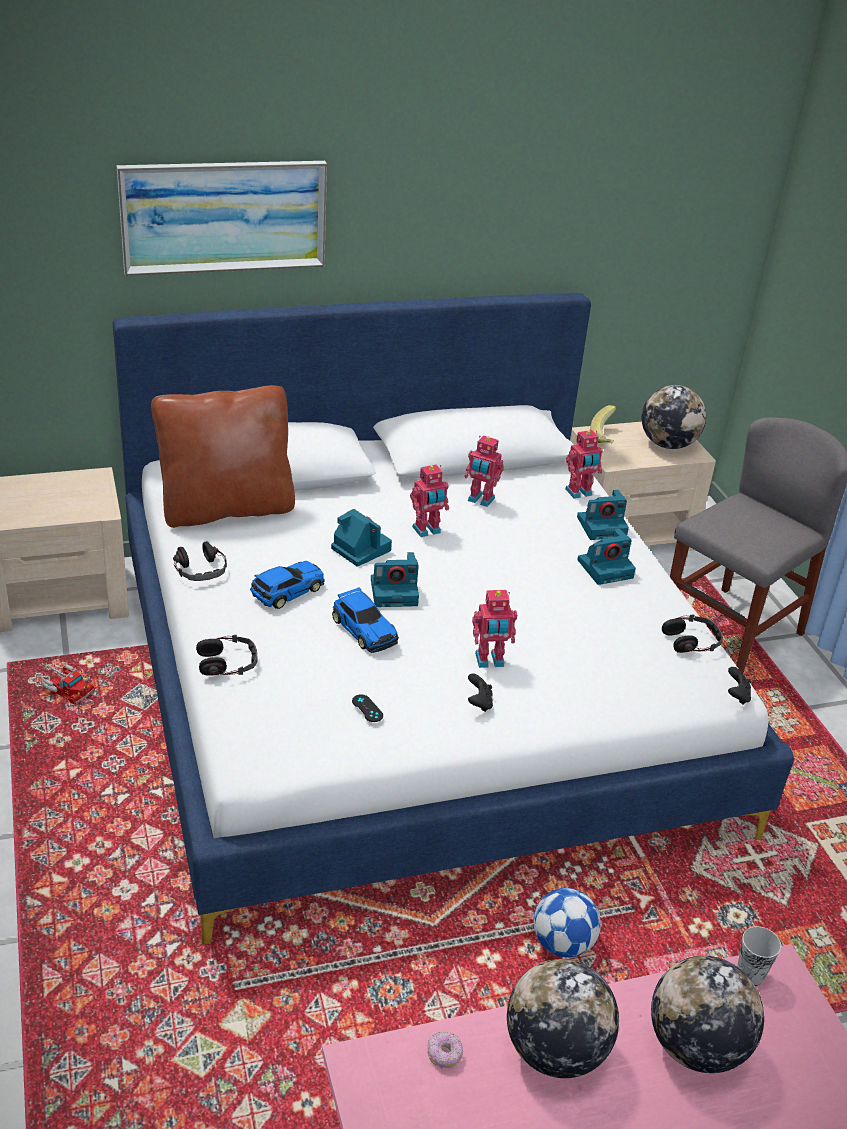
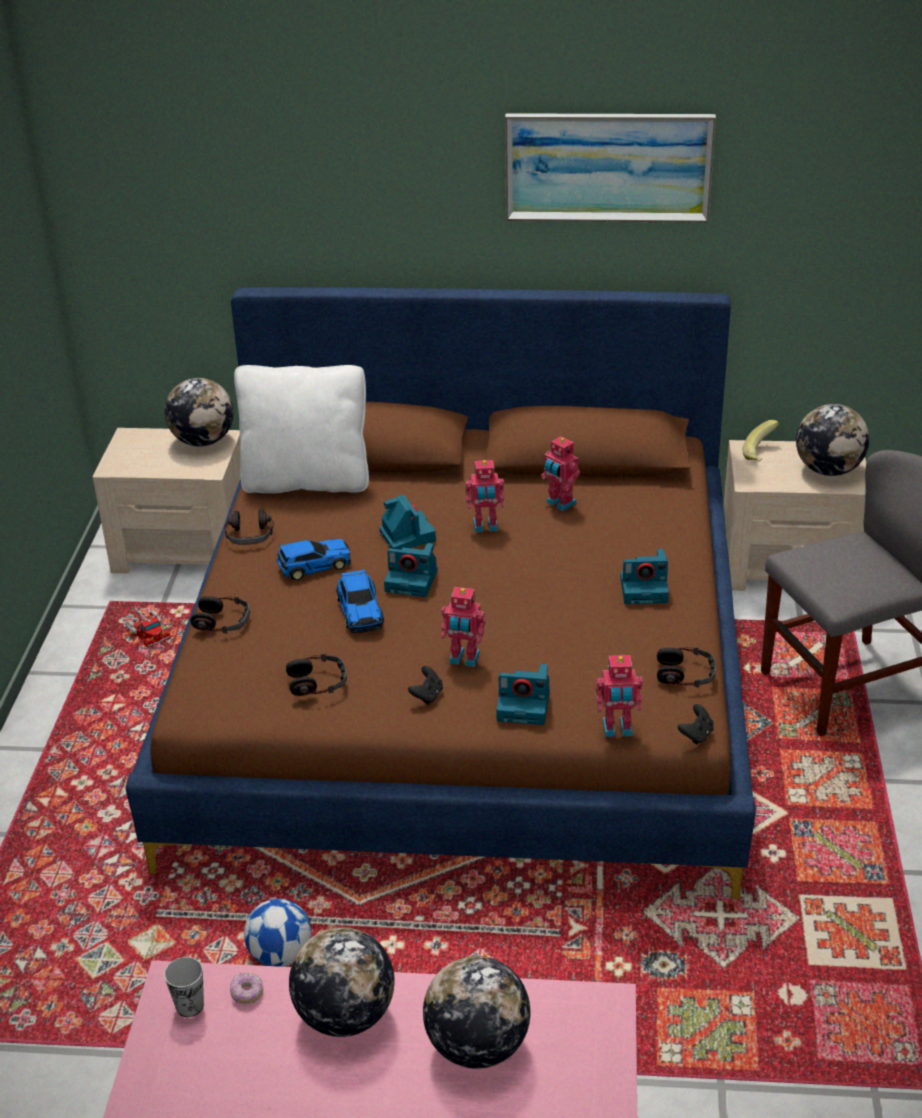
camera: 25 degrees right, 0 degrees up
white bed [113,293,794,945] -> brown bed [126,287,756,899]
picture [117,161,327,276] -> picture moved to [505,113,716,223]
brown pillow [151,385,295,528] -> white pillow [234,365,369,493]
black game controller [352,694,383,722] -> headphones [286,654,347,696]
football [534,888,601,958] -> football moved to [244,899,311,967]
toy robot [565,430,603,499] -> toy robot moved to [596,655,643,737]
camera [577,490,629,540] -> camera moved to [496,664,550,725]
cup [737,926,781,986] -> cup moved to [164,957,204,1017]
none -> globe [165,378,234,447]

